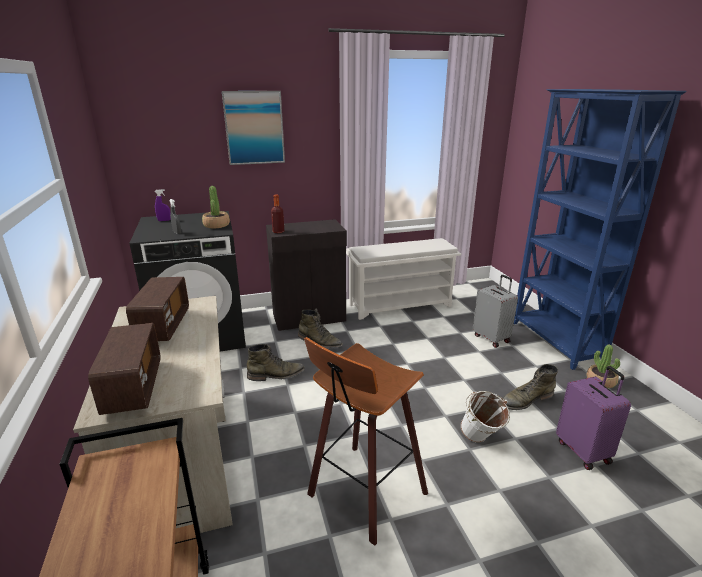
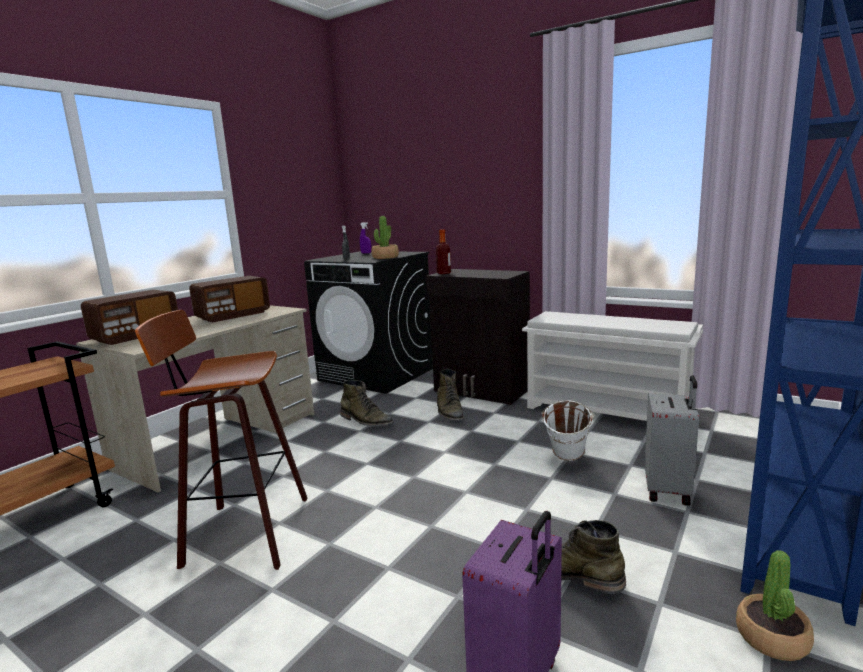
camera: 50 degrees right, 10 degrees down
picture [222,91,285,165] -> none
white bucket [460,391,510,443] -> white bucket moved to [542,400,594,461]

